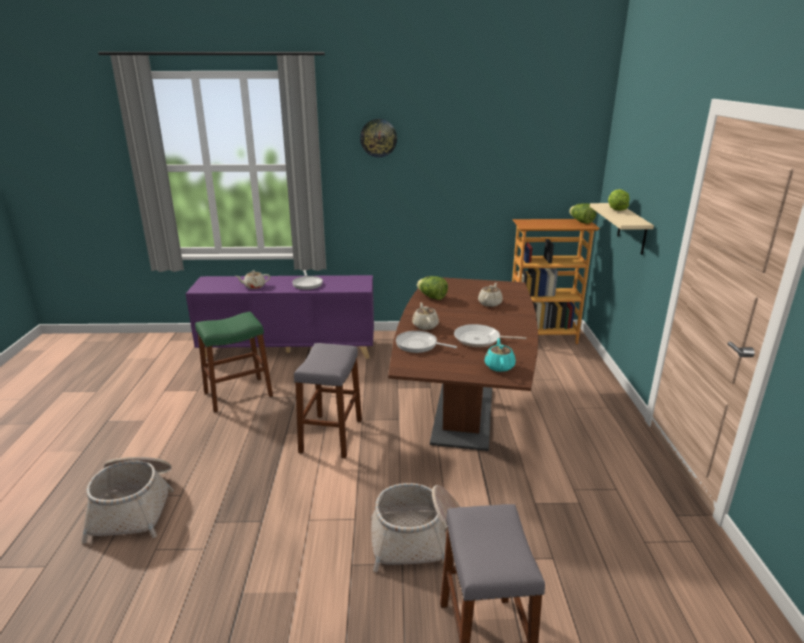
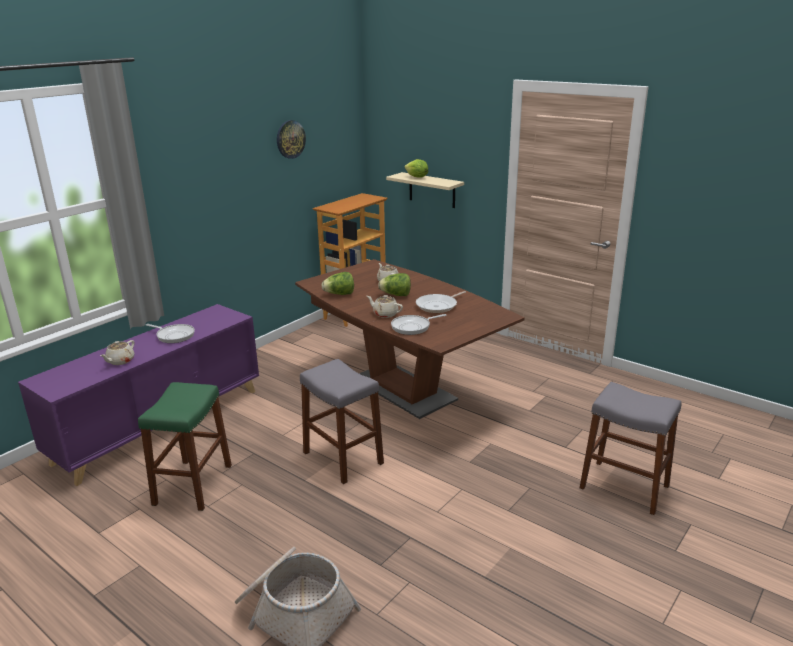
camera: 50 degrees left, 0 degrees up
wall clock [360,119,397,158] -> wall clock moved to [277,120,306,159]
basket [371,483,460,572] -> none
turquoise teapot [484,338,516,372] -> none
lettuce [569,203,597,224] -> lettuce moved to [378,273,411,296]

